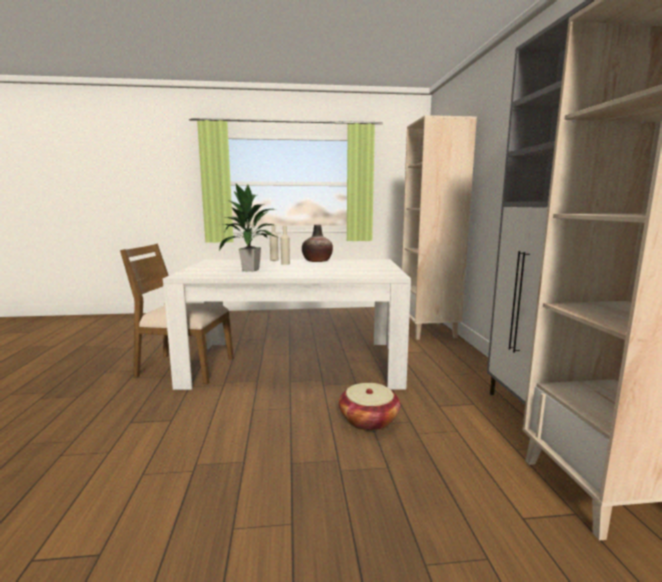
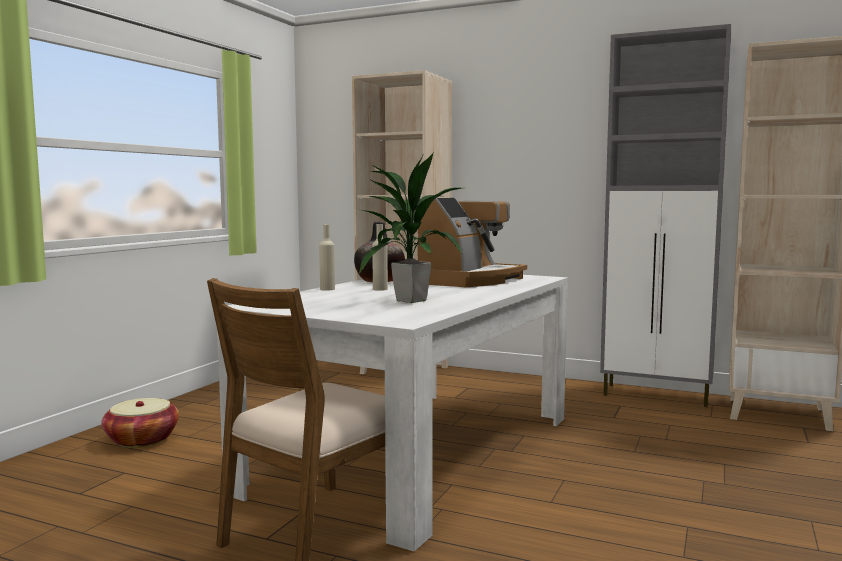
camera: 60 degrees left, 5 degrees down
basket [339,383,401,431] -> basket moved to [101,398,179,448]
none -> coffee machine [418,198,527,287]

